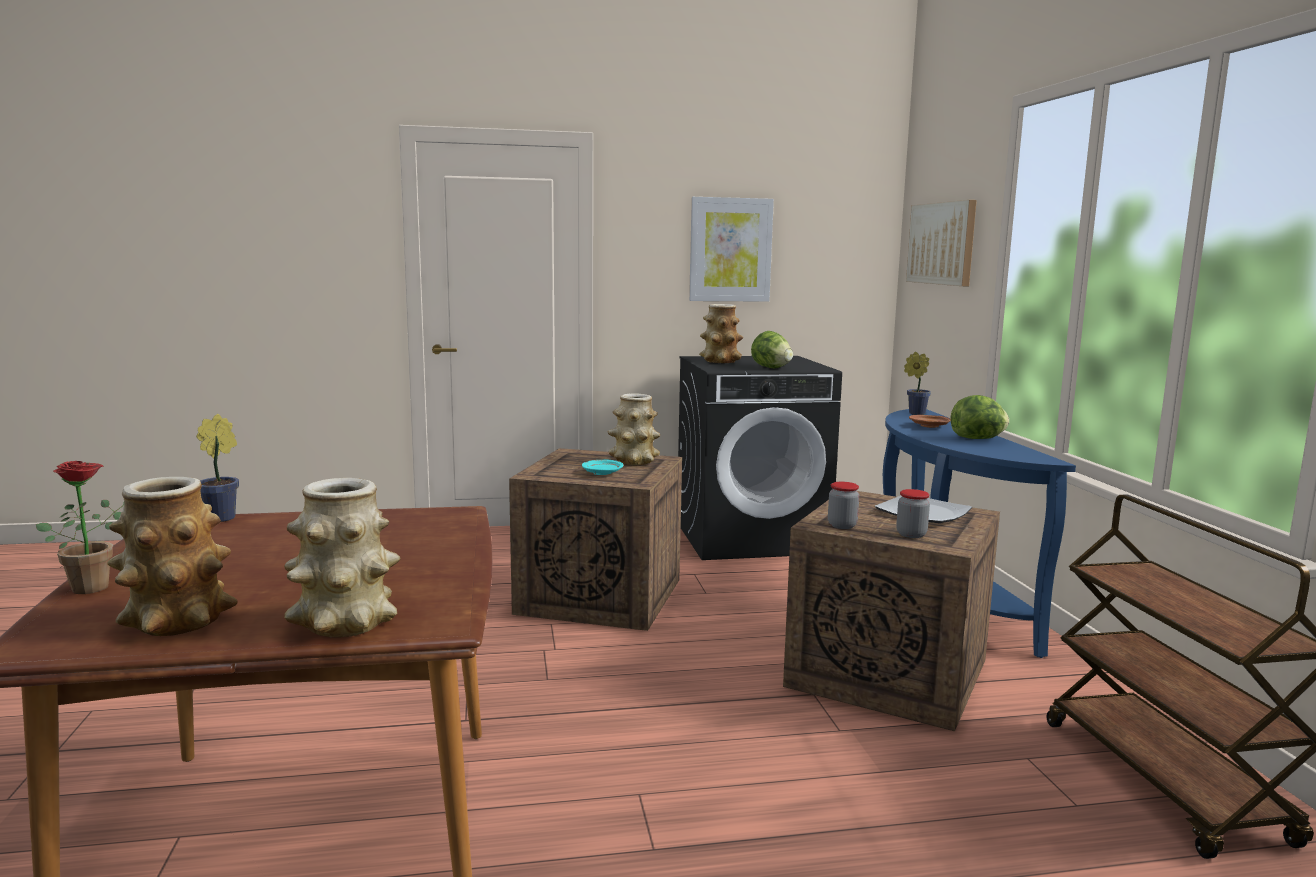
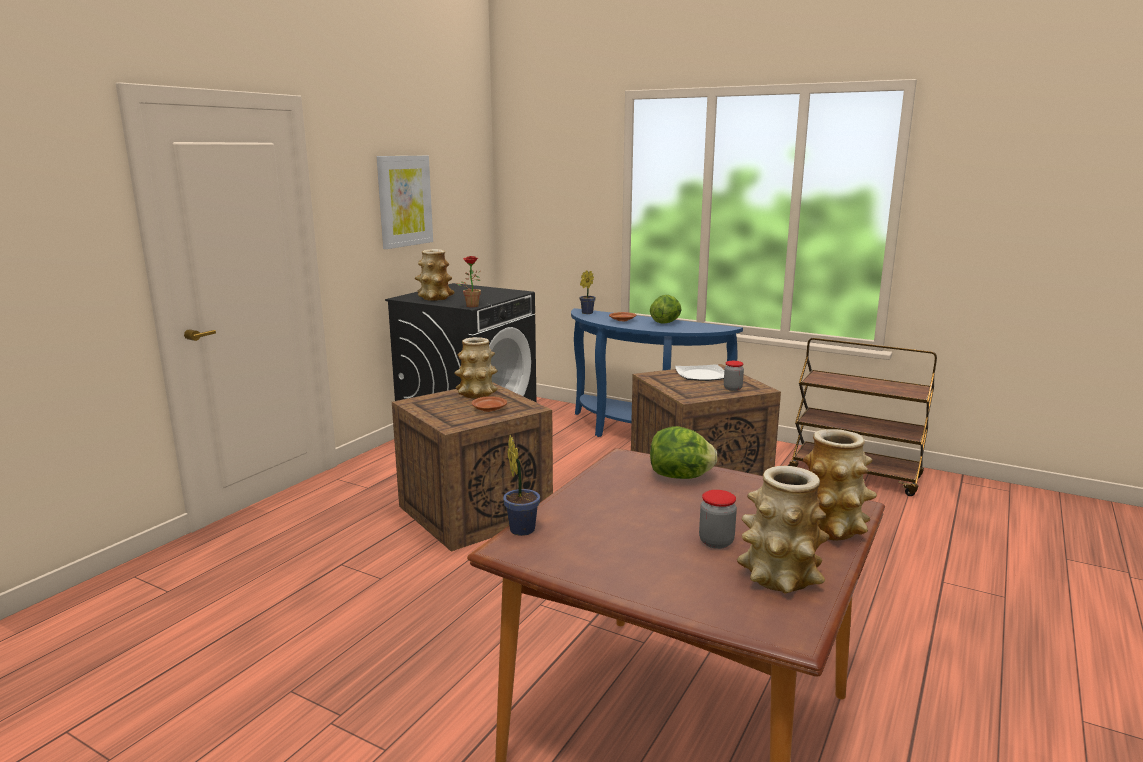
camera: 50 degrees left, 5 degrees up
potted plant [36,461,124,594] -> potted plant moved to [456,256,481,307]
turquoise plate [582,460,623,475] -> brown plate [472,396,507,412]
lettuce [751,331,793,368] -> lettuce moved to [650,426,717,479]
jar [828,482,859,529] -> jar moved to [699,490,737,549]
picture [906,200,977,286] -> none

